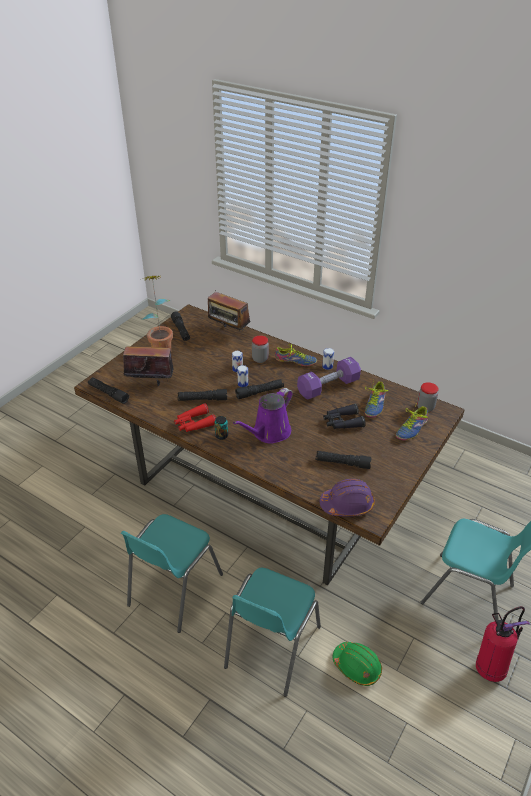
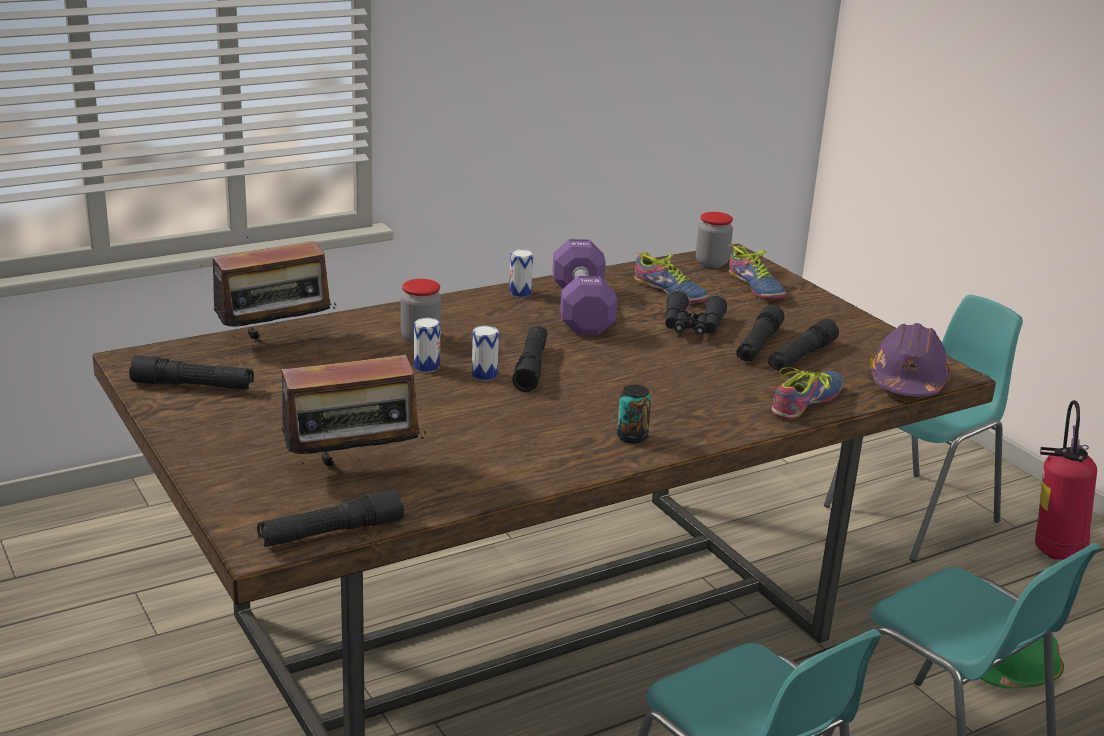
camera: 65 degrees left, 15 degrees down
radio [123,338,174,386] -> radio turned 135 degrees counterclockwise [268,339,427,466]
potted plant [141,276,173,349] -> none
red binoculars [174,403,216,432] -> none
black flashlight [178,389,227,401] -> black flashlight moved to [736,304,785,362]
purple watering can [233,388,293,444] -> none
shoe [275,344,317,366] -> shoe moved to [772,367,843,419]

